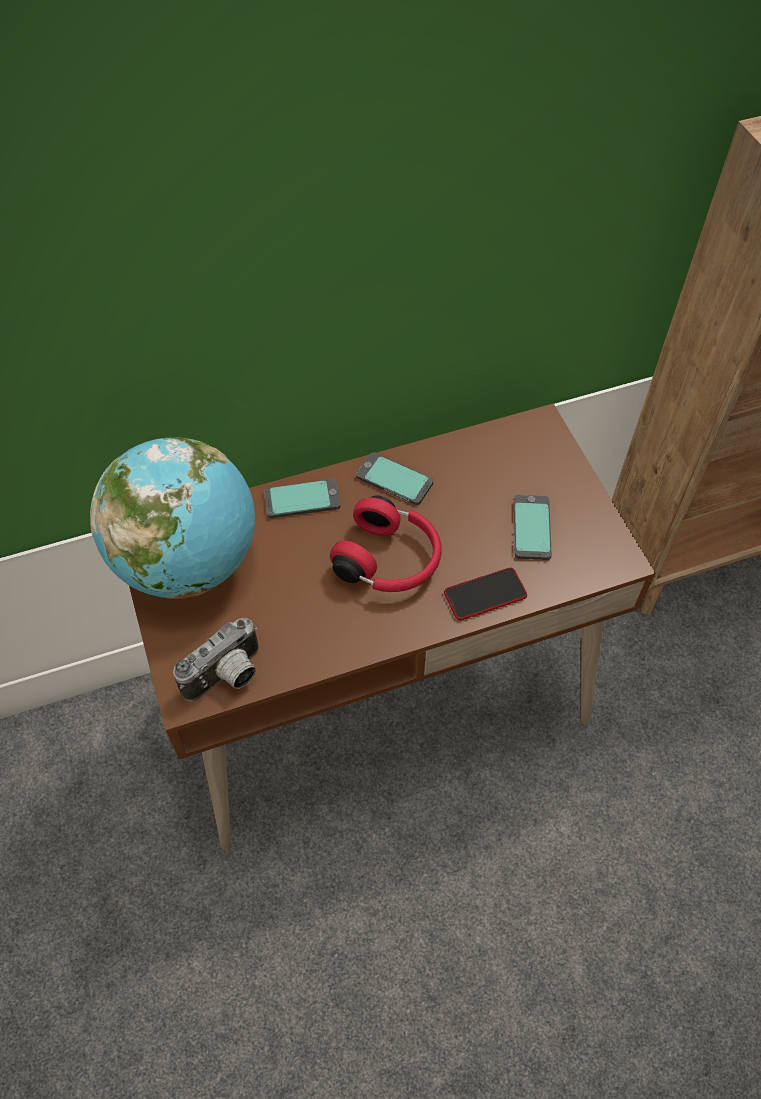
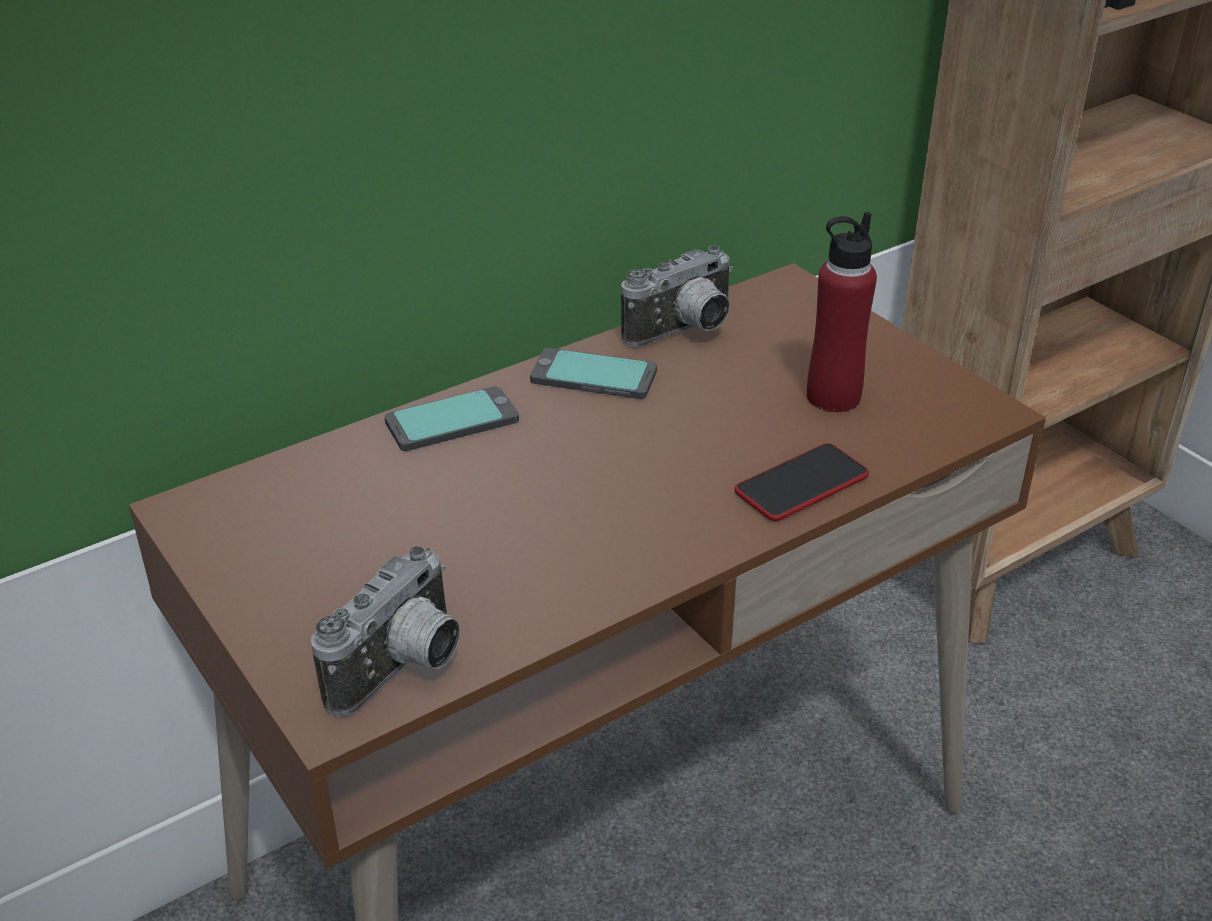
camera: 15 degrees left, 20 degrees down
globe [90,437,255,599] -> none
red headphones [330,495,442,592] -> none
phone [513,495,552,560] -> red bottle [807,212,877,412]
none -> camera [621,245,733,347]

